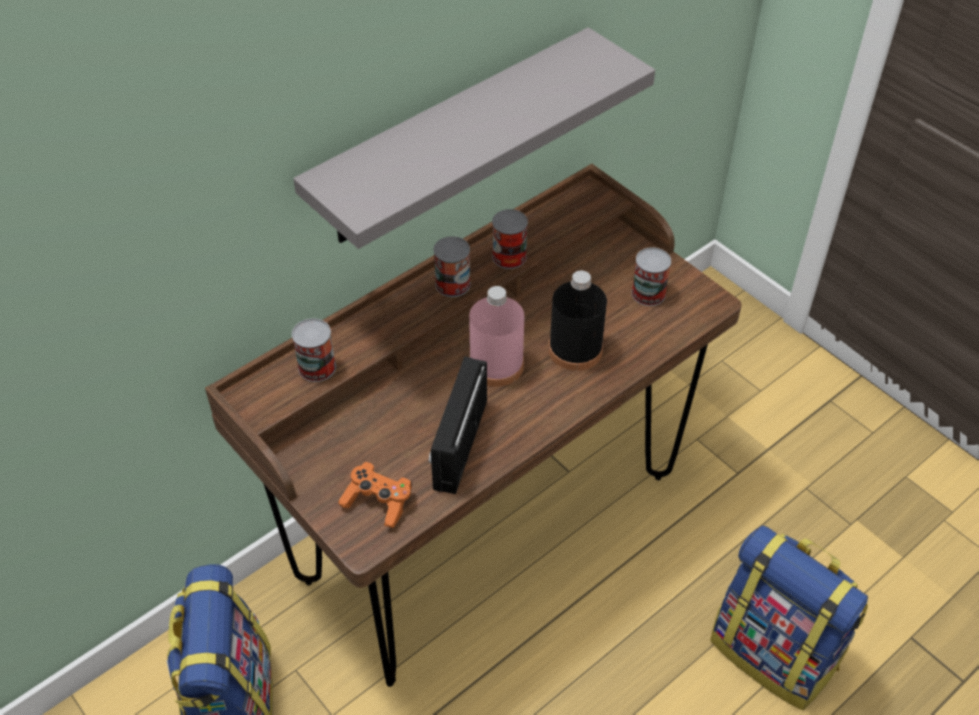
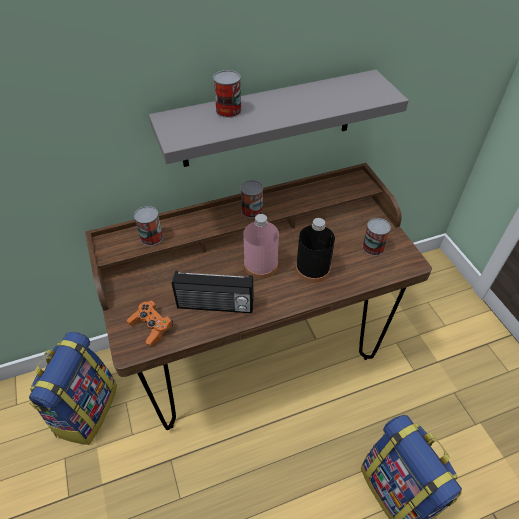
camera: 20 degrees right, 0 degrees up
radio [429,356,487,494] -> radio turned 120 degrees counterclockwise [172,270,254,313]
can [492,209,528,269] -> can moved to [213,70,242,118]

